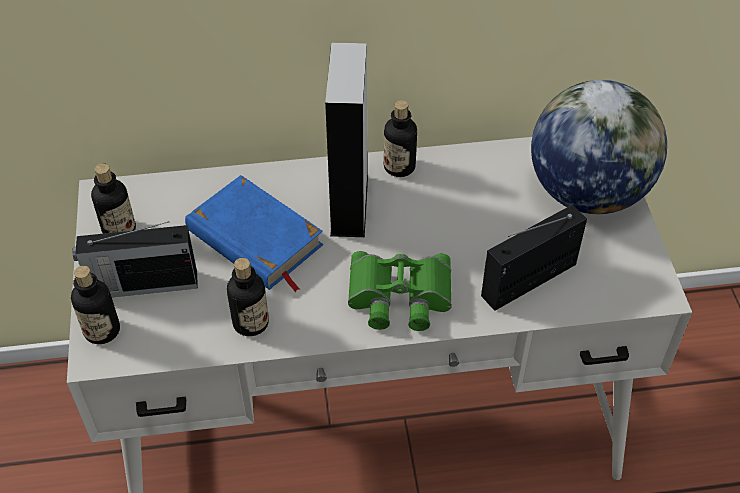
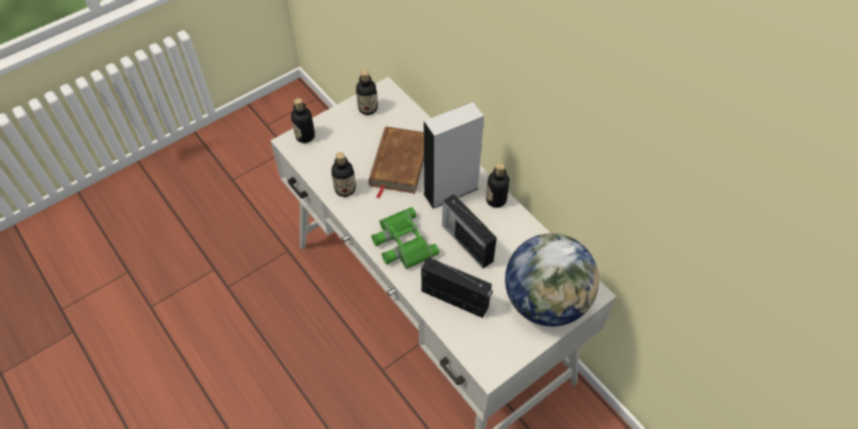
camera: 60 degrees right, 5 degrees up
radio [72,221,198,297] -> radio moved to [442,194,497,269]
blue book [185,175,323,292] -> brown book [369,126,424,198]

